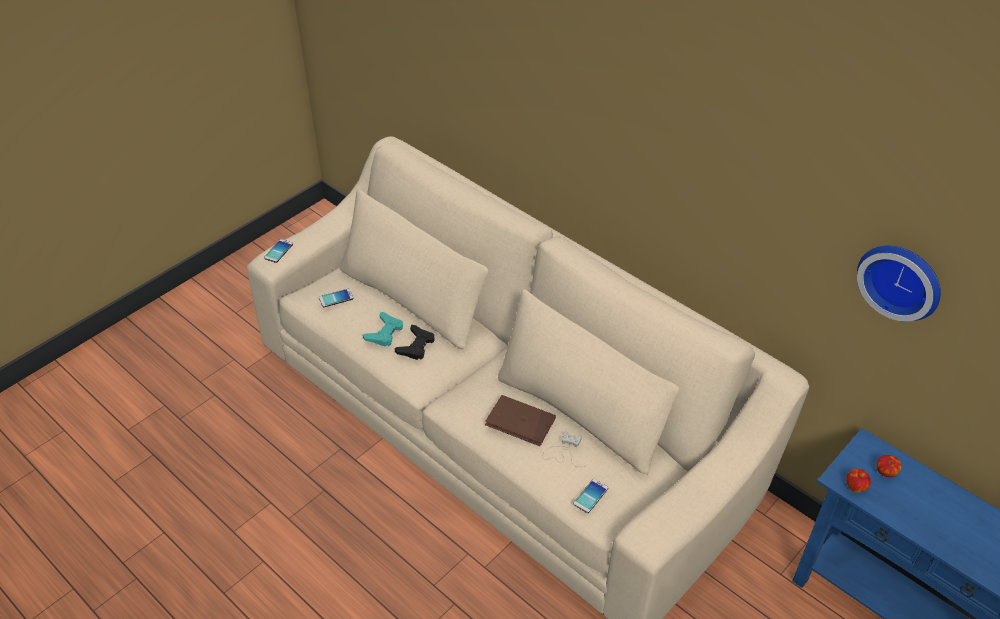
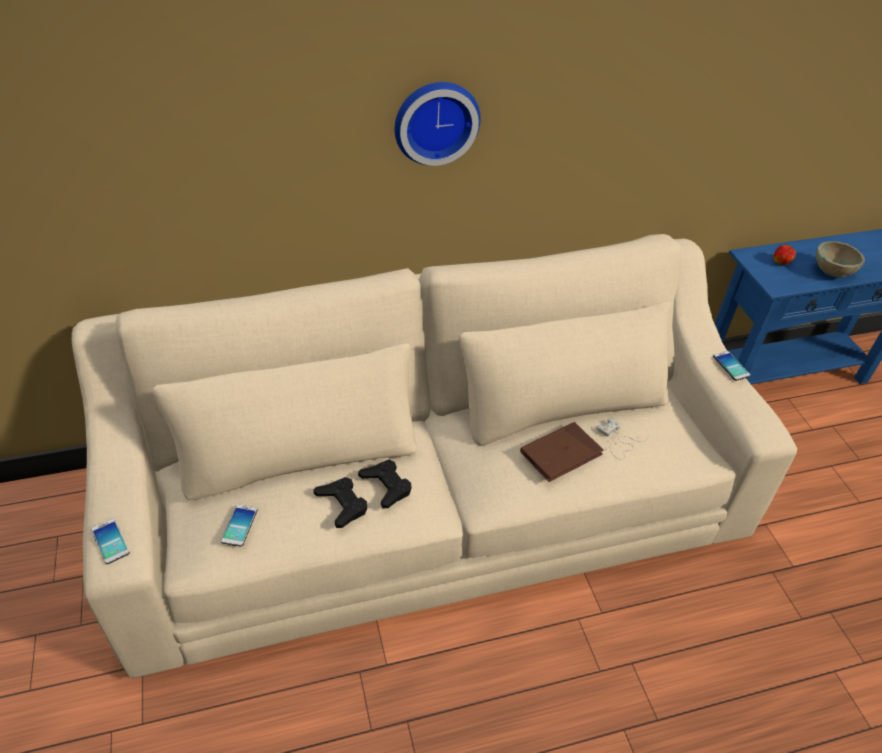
camera: 60 degrees left, 0 degrees up
turquoise game controller [363,312,403,346] -> black game controller [313,477,367,528]
phone [573,479,608,513] -> phone moved to [713,351,750,381]
apple [846,469,871,493] -> none
wall clock [857,246,941,322] -> wall clock moved to [395,82,480,166]
none -> beige bowl [816,241,865,278]

